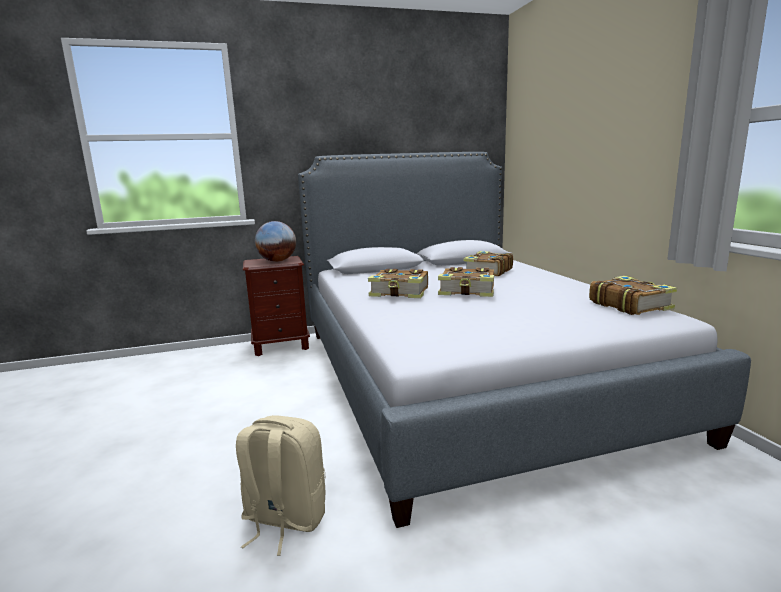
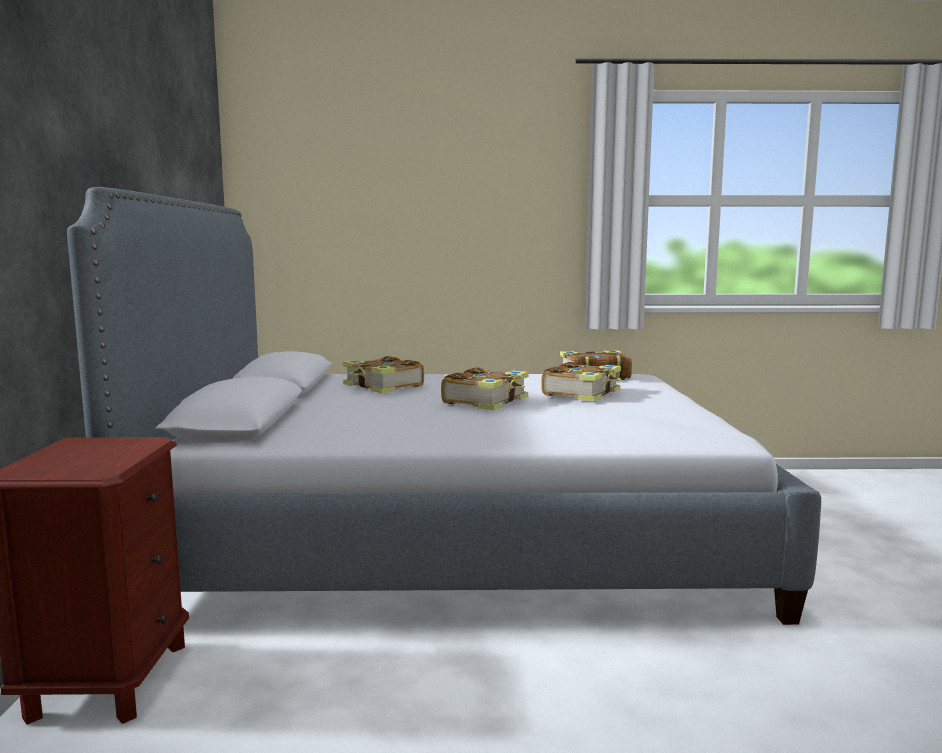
camera: 75 degrees left, 5 degrees down
beige backpack [236,415,326,556] -> none
globe [255,221,296,262] -> none
book [368,269,428,298] -> book moved to [541,362,621,402]

